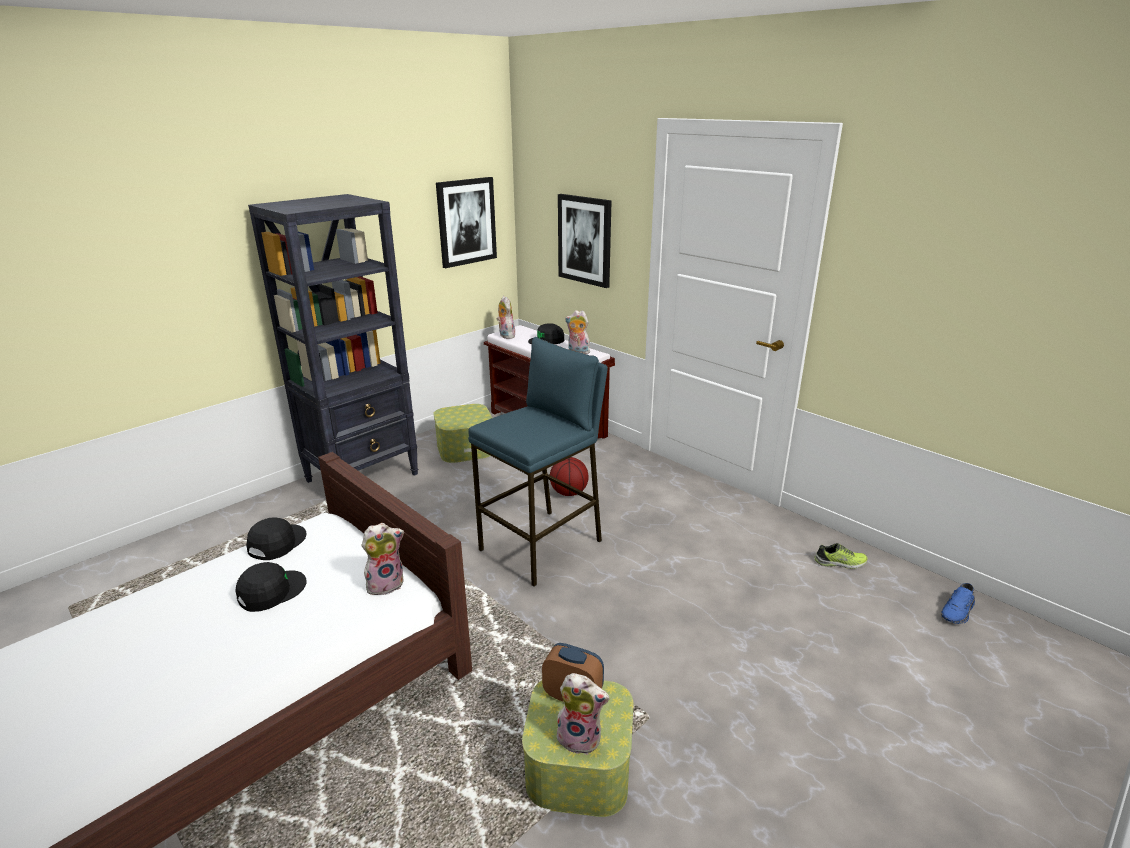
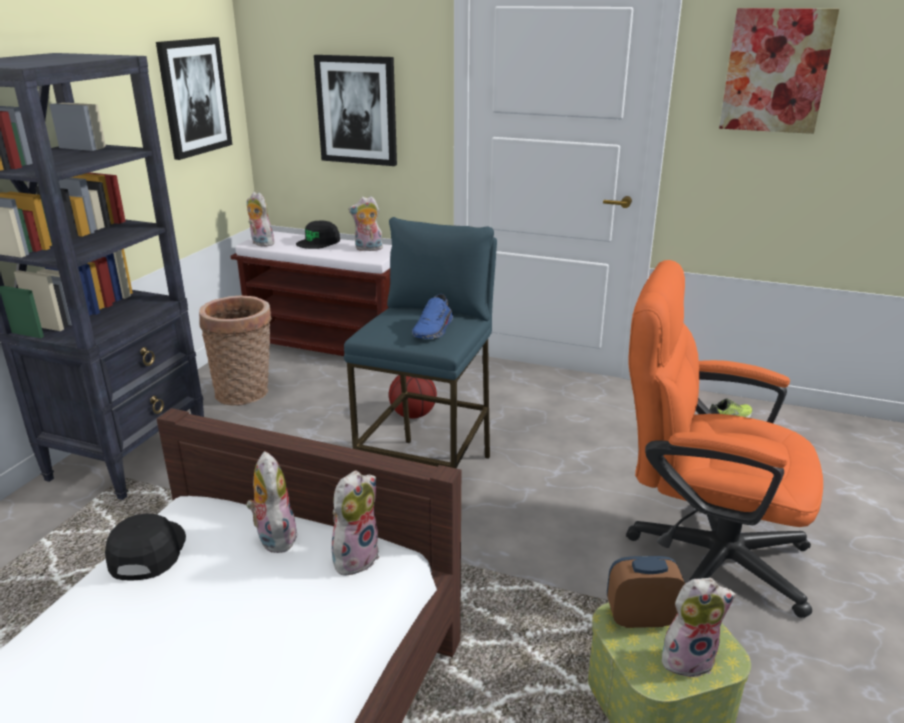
camera: 25 degrees left, 0 degrees up
black cap [235,562,307,612] -> none
storage box [433,404,492,463] -> basket [199,296,272,406]
blue shoe [941,583,975,624] -> blue shoe moved to [412,294,453,339]
none -> plush toy [246,451,297,553]
none -> orange office chair [626,260,823,618]
none -> picture [719,8,839,134]

